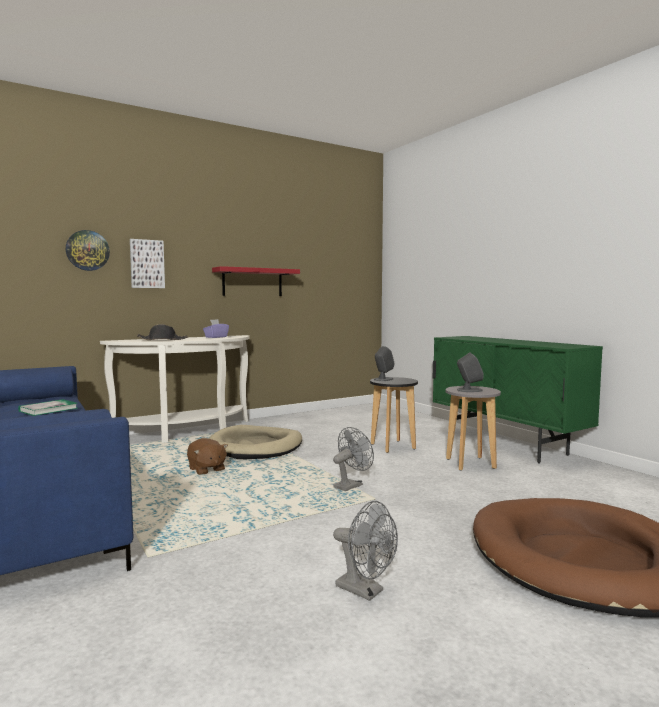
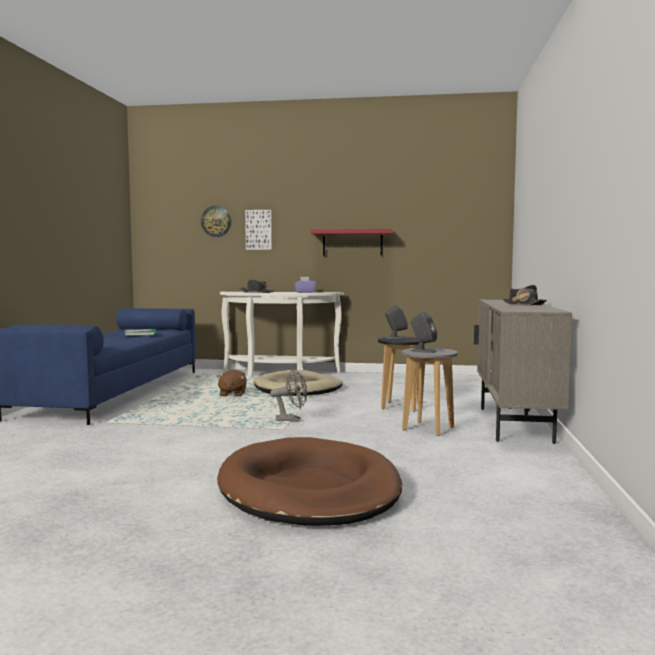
camera: 40 degrees right, 0 degrees up
grey fan [333,501,398,601] -> none
green cabinet [433,336,603,464] -> beige cabinet [474,300,572,444]
none -> black hat [503,285,547,305]

